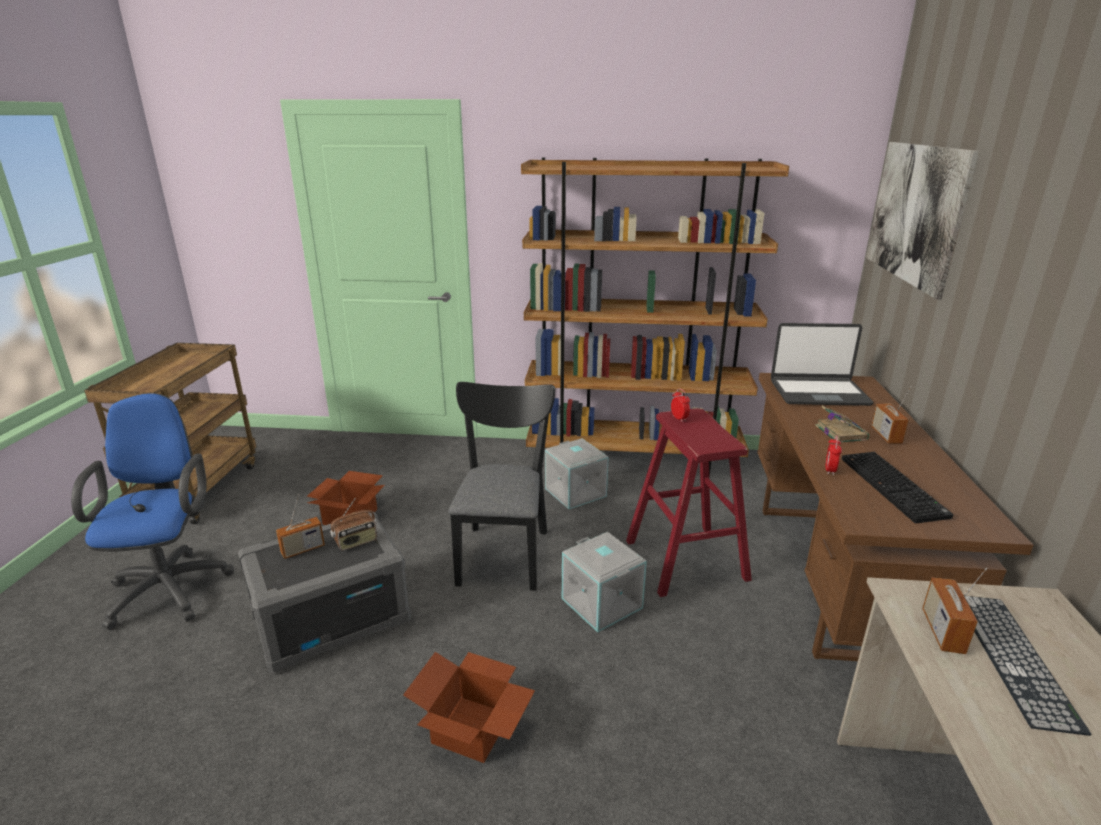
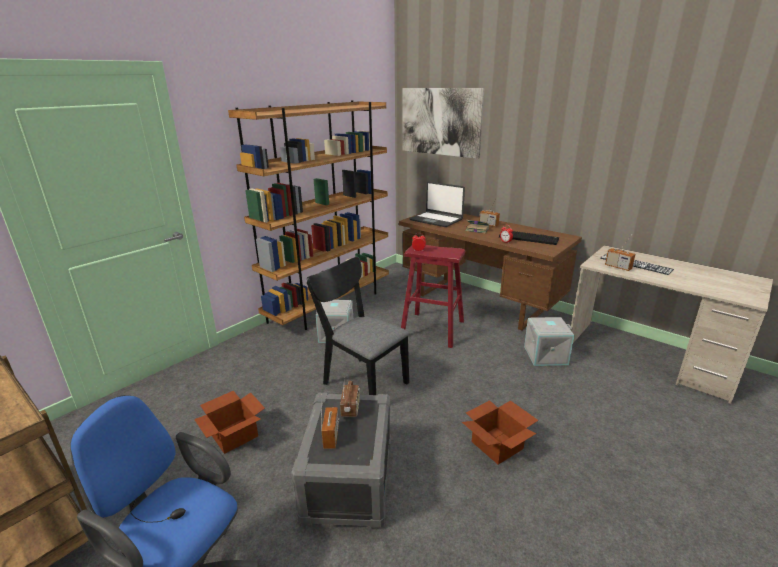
camera: 55 degrees left, 0 degrees up
grey storage box [562,532,647,632] -> grey storage box moved to [524,317,574,366]
laptop [771,323,873,406] -> laptop turned 90 degrees clockwise [409,181,465,227]

